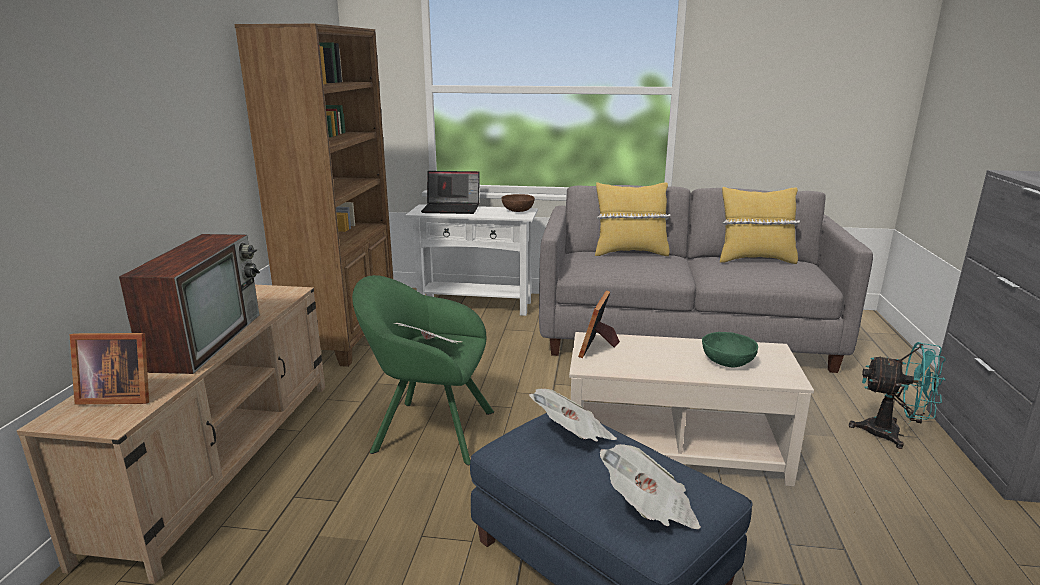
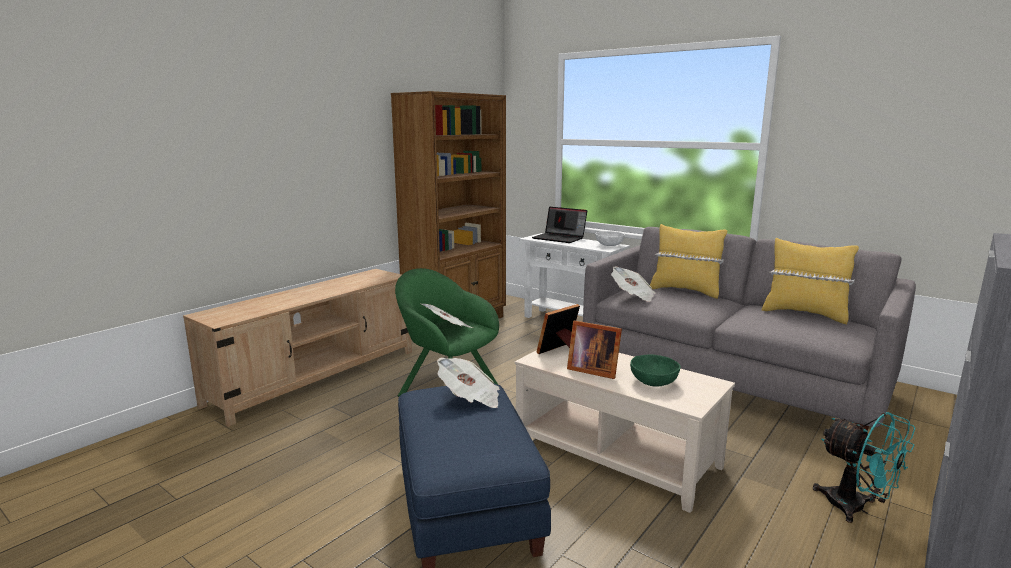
camera: 30 degrees right, 5 degrees down
picture frame [70,333,149,404] -> picture frame moved to [567,321,622,379]
television [119,234,260,374] -> none
brown bowl [501,194,535,212] -> white bowl [595,231,625,246]
newspaper [600,444,701,529] -> newspaper moved to [611,266,656,302]

